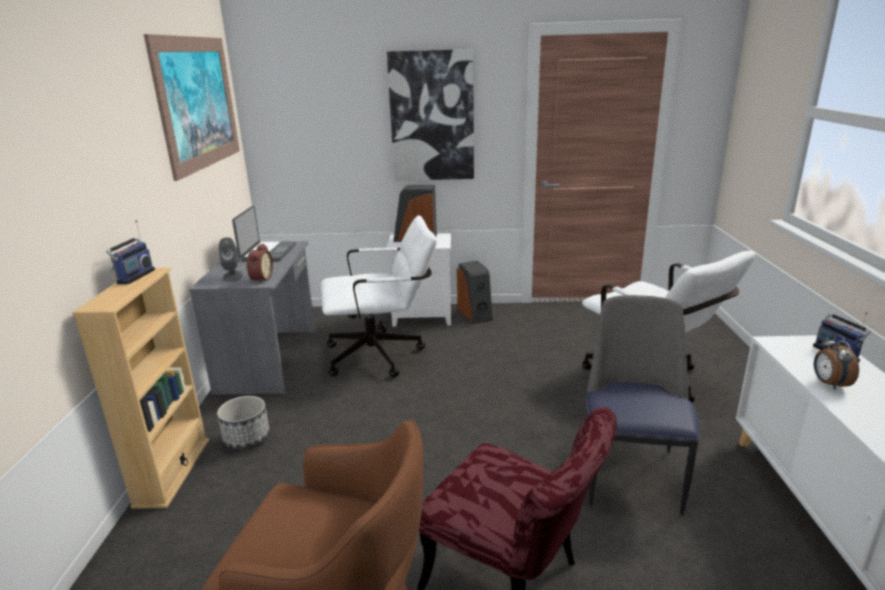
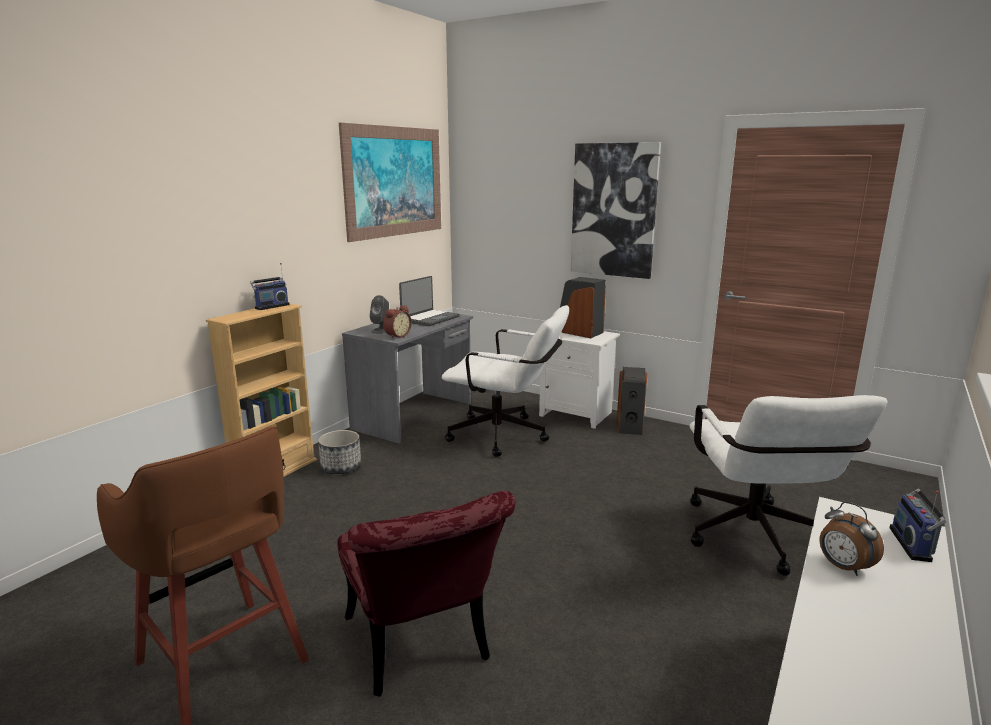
camera: 30 degrees right, 5 degrees down
chair [586,295,700,515] -> none
alarm clock [814,334,859,390] -> alarm clock turned 60 degrees counterclockwise [819,501,884,576]

